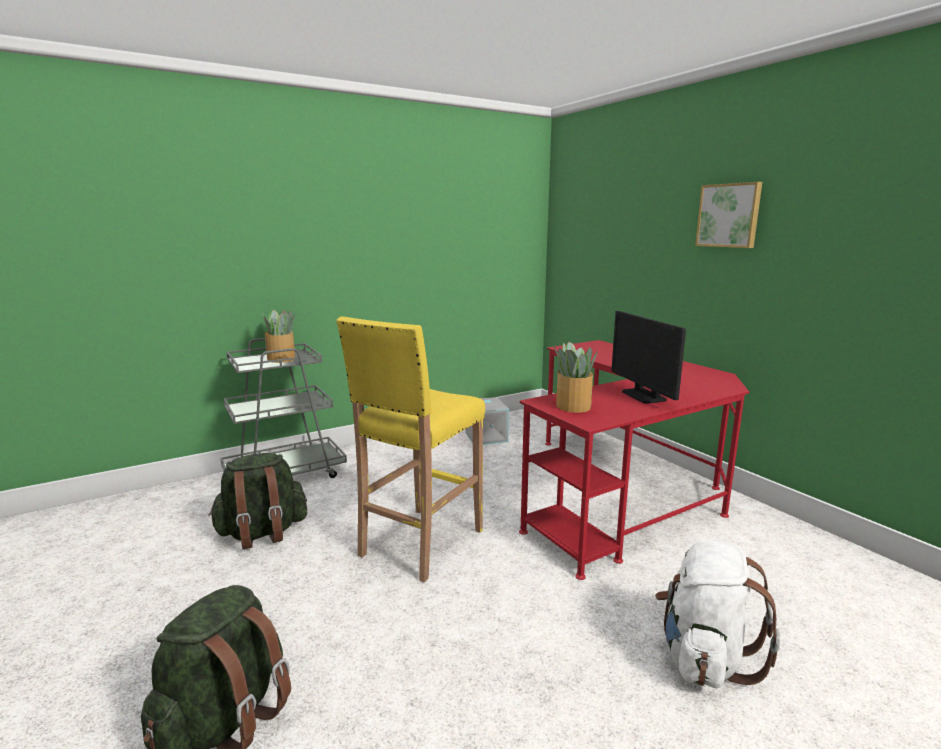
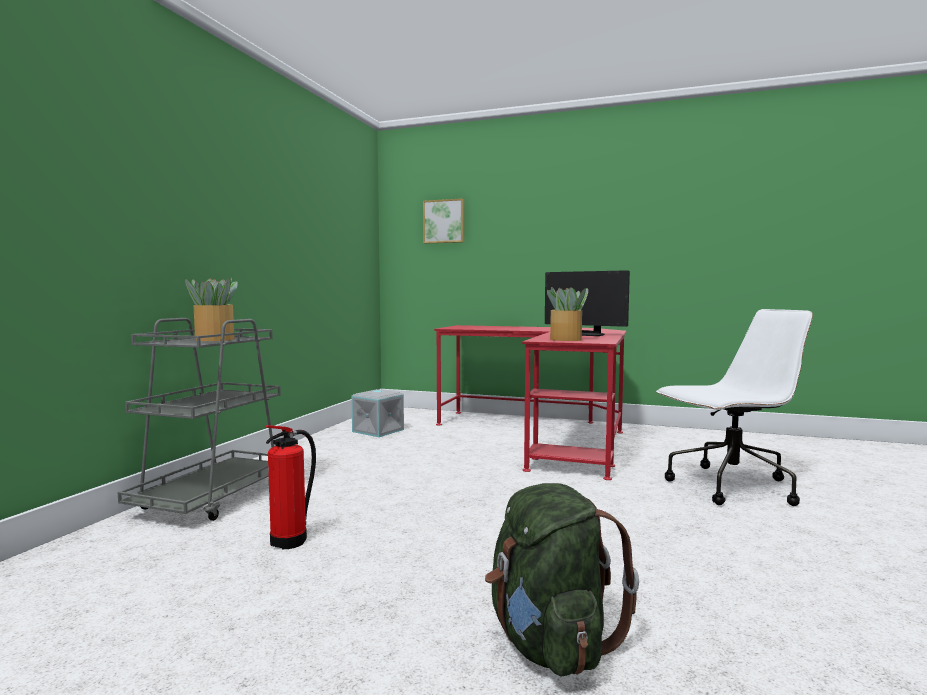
camera: 40 degrees left, 10 degrees down
green backpack [208,453,307,549] -> fire extinguisher [265,425,316,549]
yellow stool [336,316,485,582] -> none
white backpack [655,541,780,688] -> white office chair [656,309,813,506]
picture [695,182,762,248] -> picture moved to [423,198,464,244]

